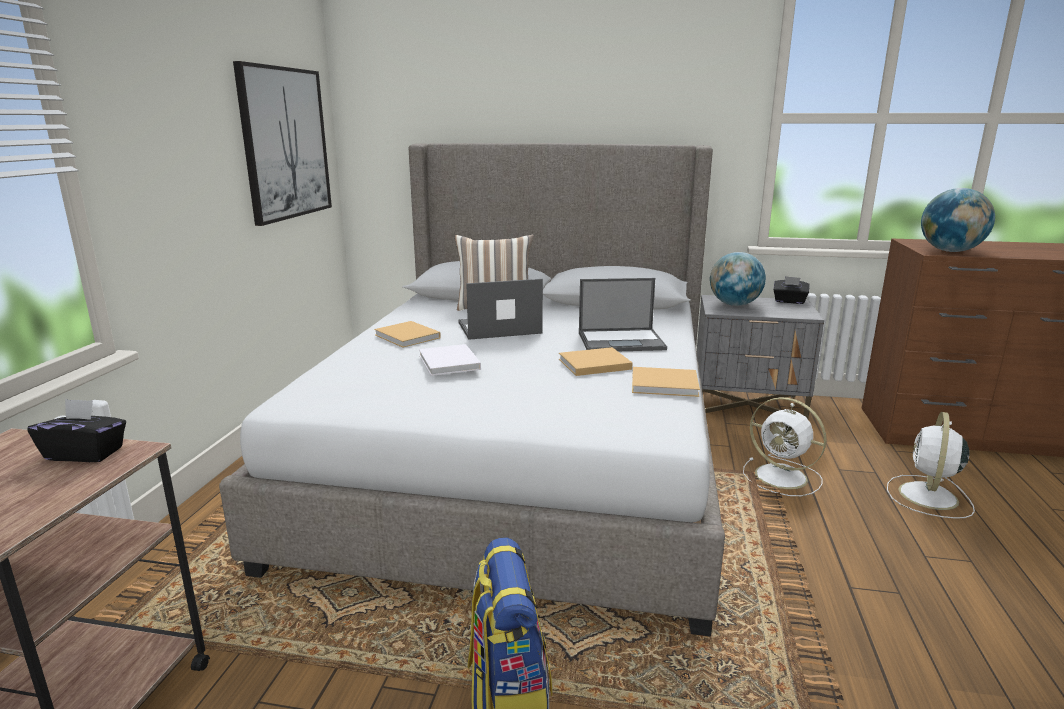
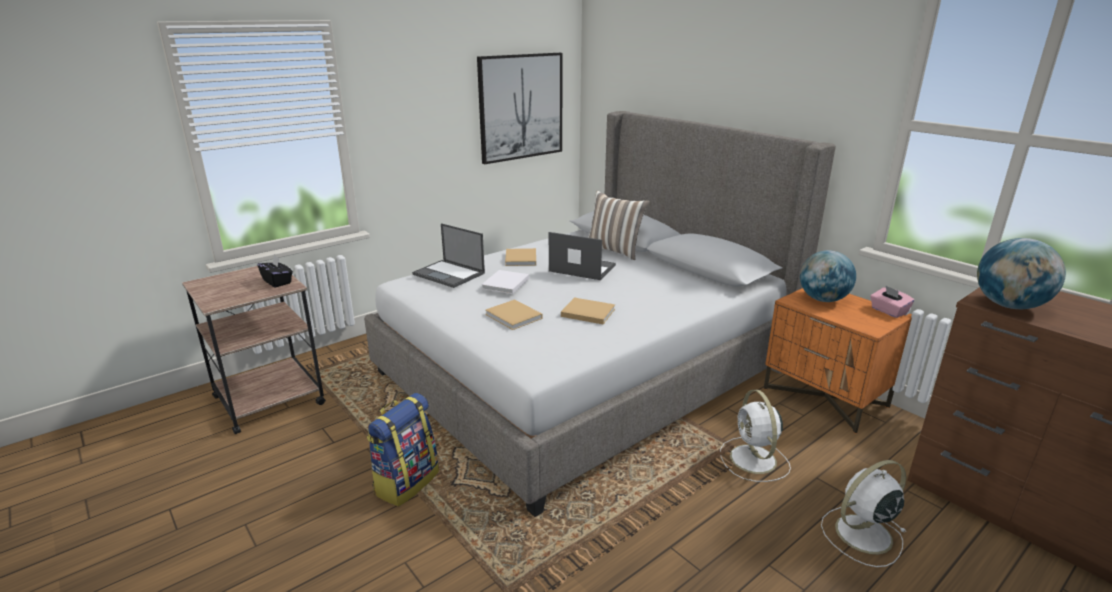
camera: 40 degrees right, 5 degrees up
laptop [579,278,667,351] -> laptop moved to [412,223,485,288]
beige book [632,367,700,397] -> beige book moved to [485,300,542,330]
grey nightstand [697,295,824,419] -> orange nightstand [764,288,912,434]
black tissue box [774,276,810,304] -> pink tissue box [870,286,914,318]

